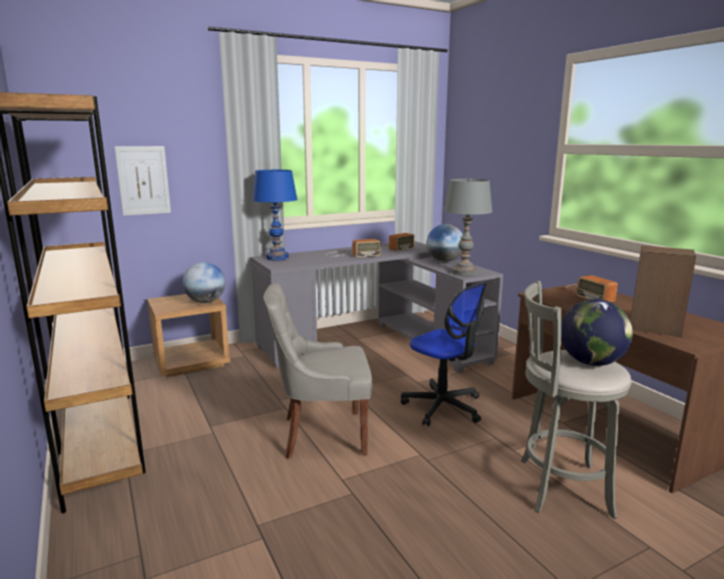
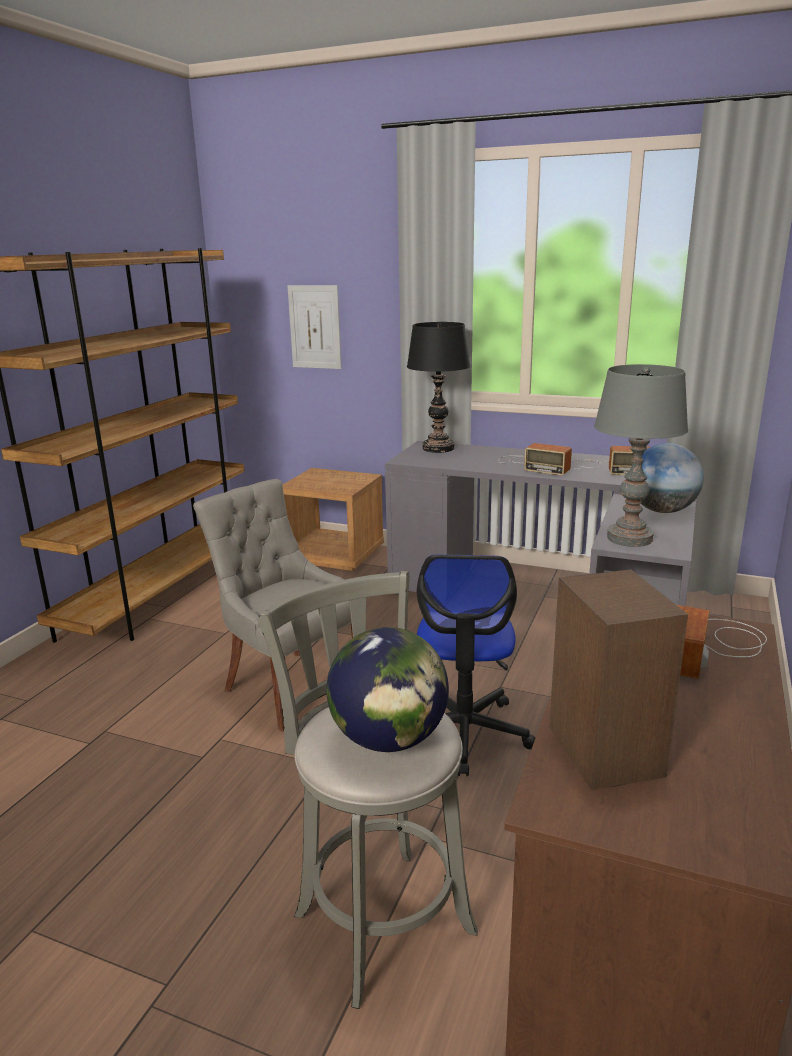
camera: 50 degrees right, 5 degrees up
globe [183,262,225,303] -> none
blue table lamp [252,169,298,260] -> black table lamp [407,322,471,453]

